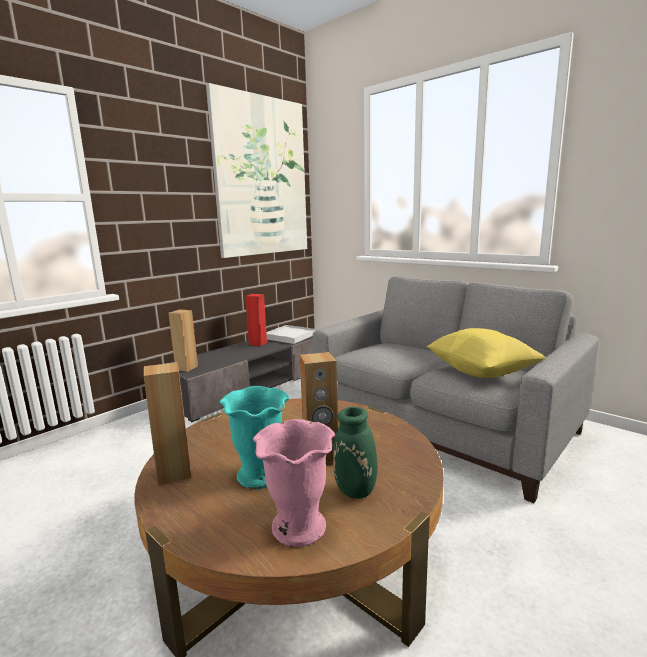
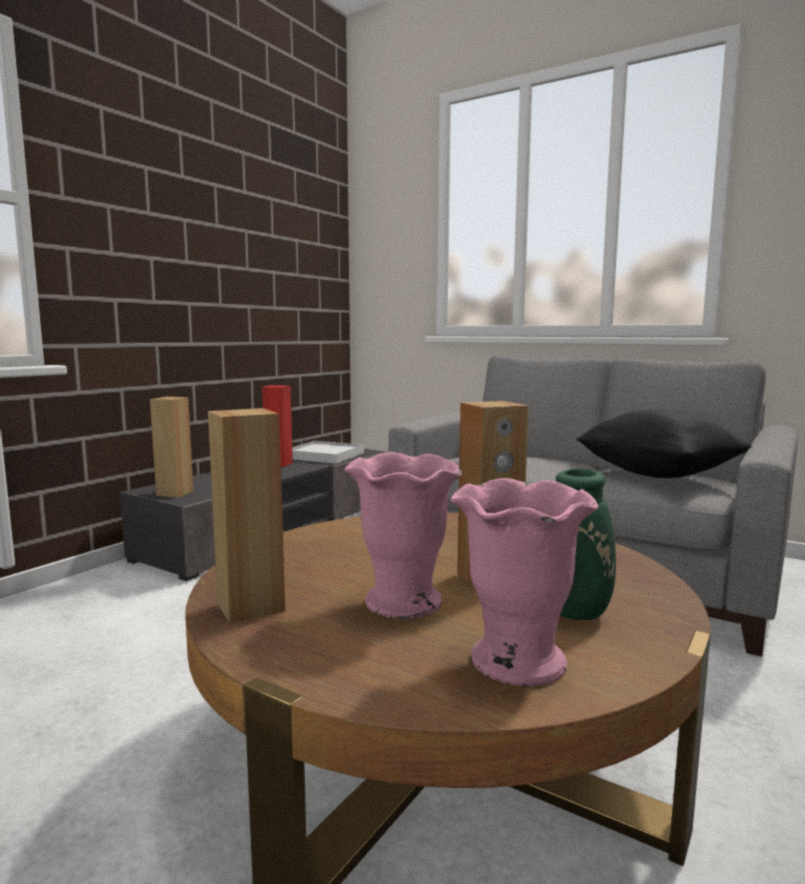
camera: 10 degrees left, 5 degrees down
picture [206,83,307,258] -> none
turquoise vase [219,386,290,489] -> pink vase [345,452,462,619]
yellow pillow [427,328,546,378] -> black pillow [576,410,752,478]

